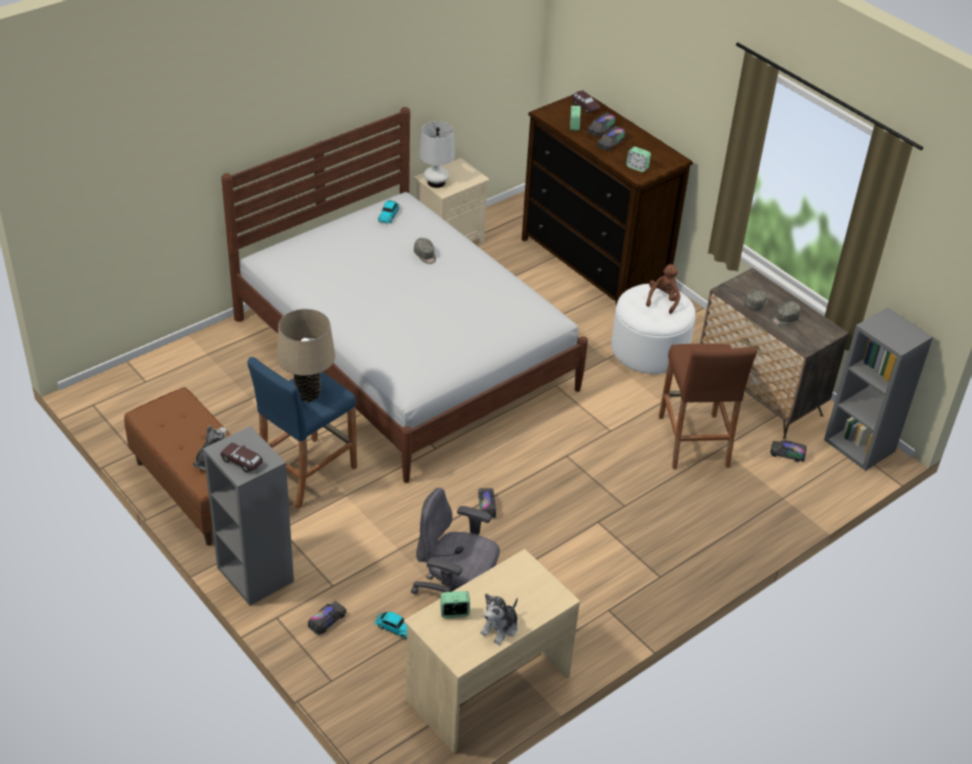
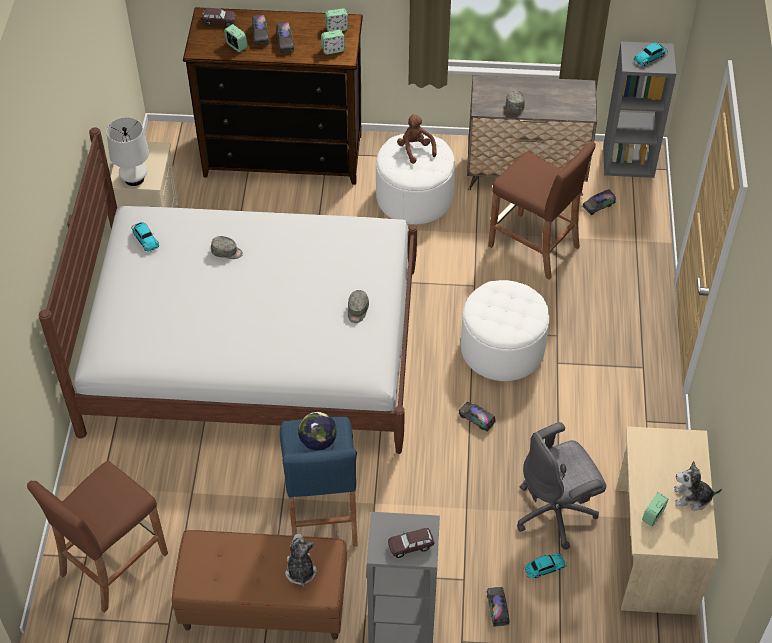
camera: 45 degrees left, 10 degrees up
beige table lamp [276,309,335,402] -> globe [298,412,337,452]
plush toy [480,593,518,645] -> plush toy turned 105 degrees clockwise [674,461,722,511]
grey cap [772,301,800,326] -> grey cap moved to [348,290,369,323]
none -> brown stool [27,461,168,613]
none -> alarm clock [325,9,349,32]
none -> white ottoman [461,280,549,381]
none -> toy car [634,43,668,66]

